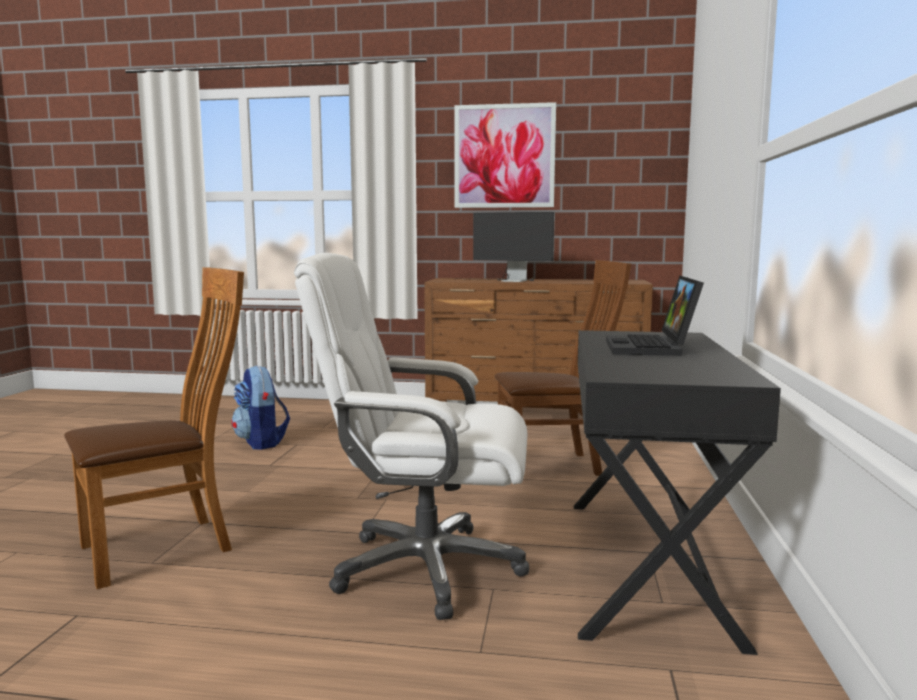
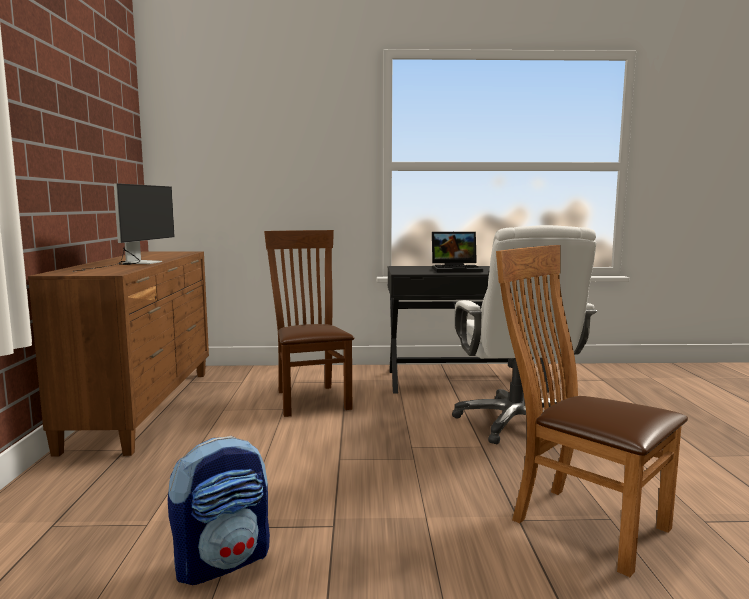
camera: 100 degrees left, 0 degrees up
picture [454,102,556,208] -> none

